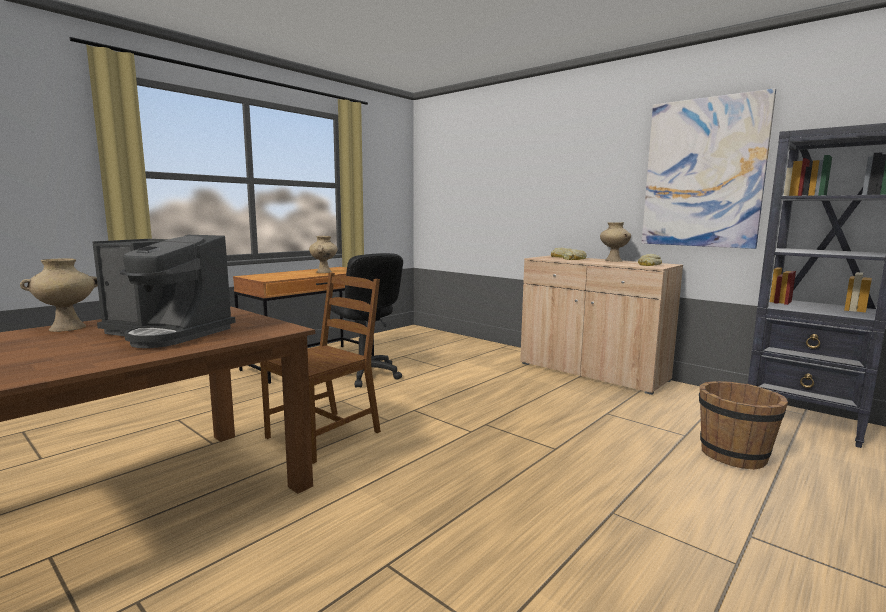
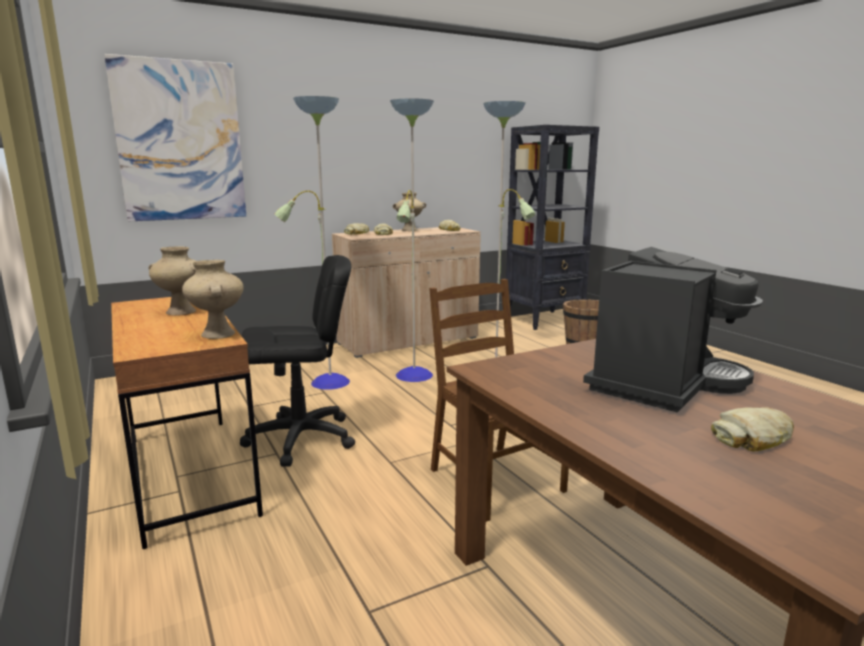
camera: 70 degrees left, 5 degrees up
beige vase [20,258,98,332] -> beige vase moved to [182,260,243,339]
picture [642,88,776,249] -> picture moved to [104,54,246,222]
none -> floor lamp [275,96,536,390]
none -> bread [711,407,794,452]

